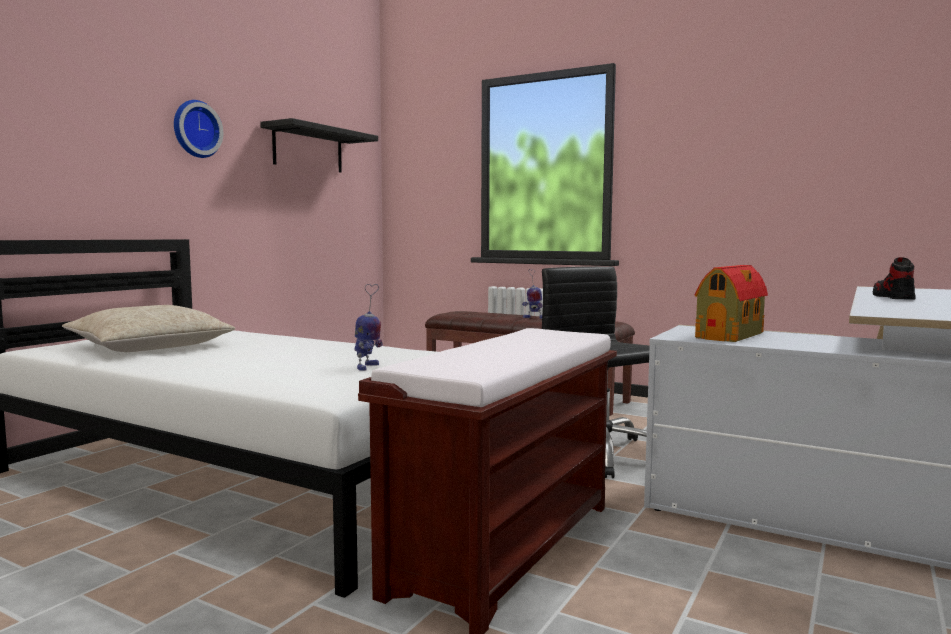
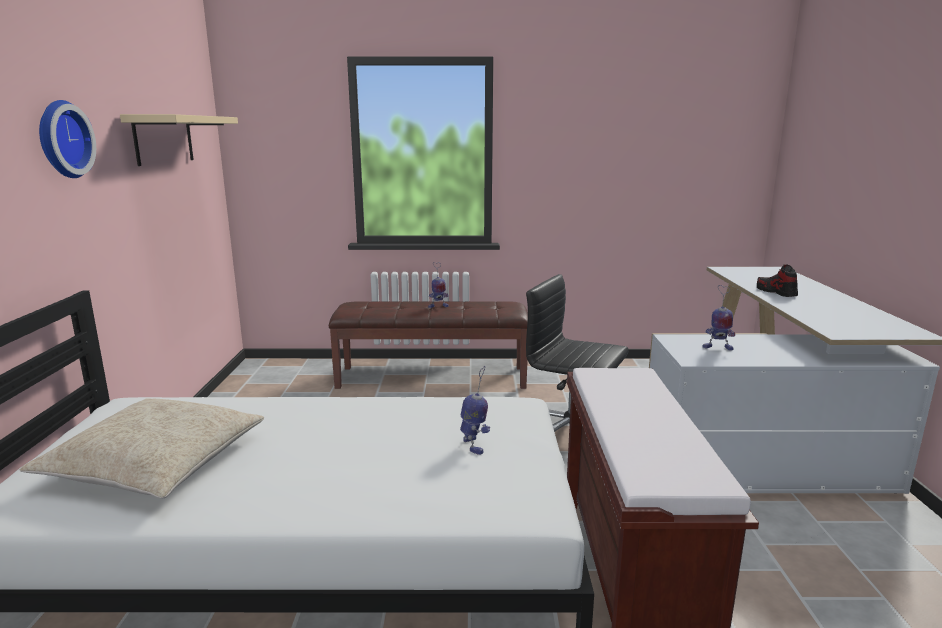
camera: 30 degrees left, 10 degrees up
black shelf [260,118,378,173] -> beige shelf [120,114,238,166]
toy house [695,265,768,342] -> toy robot [702,285,735,351]

